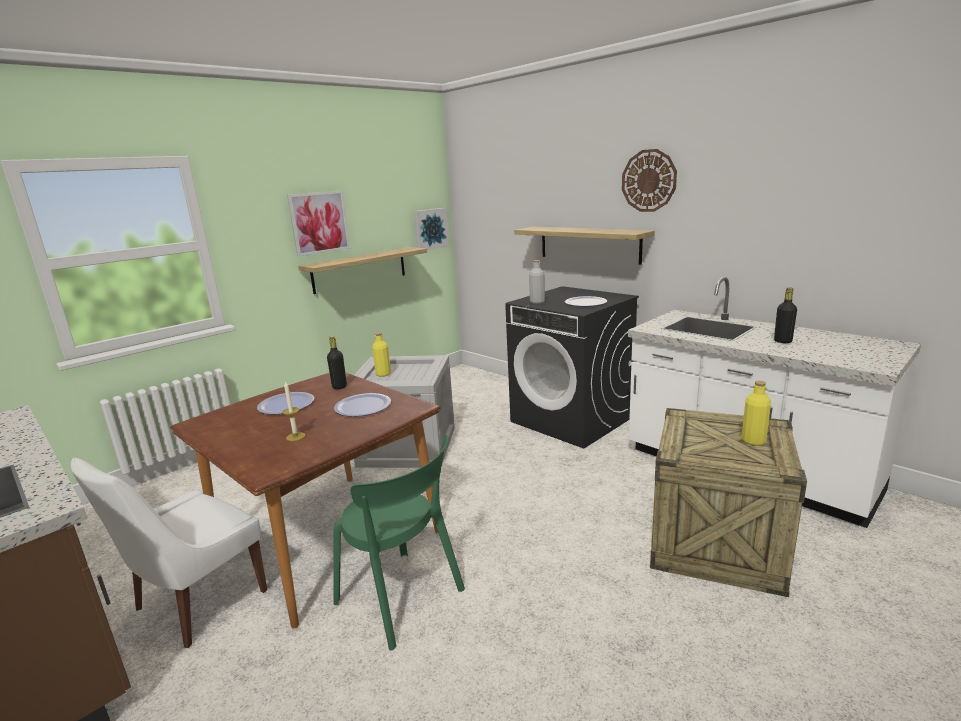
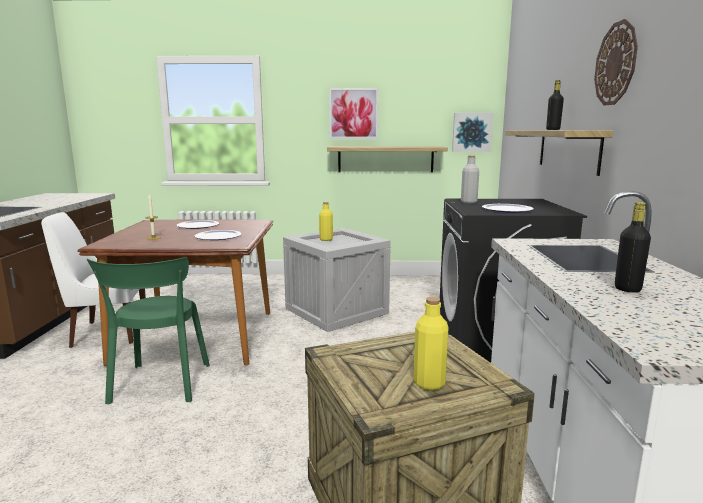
camera: 45 degrees right, 5 degrees down
black bottle [327,336,347,389] -> black bottle moved to [546,80,564,130]

